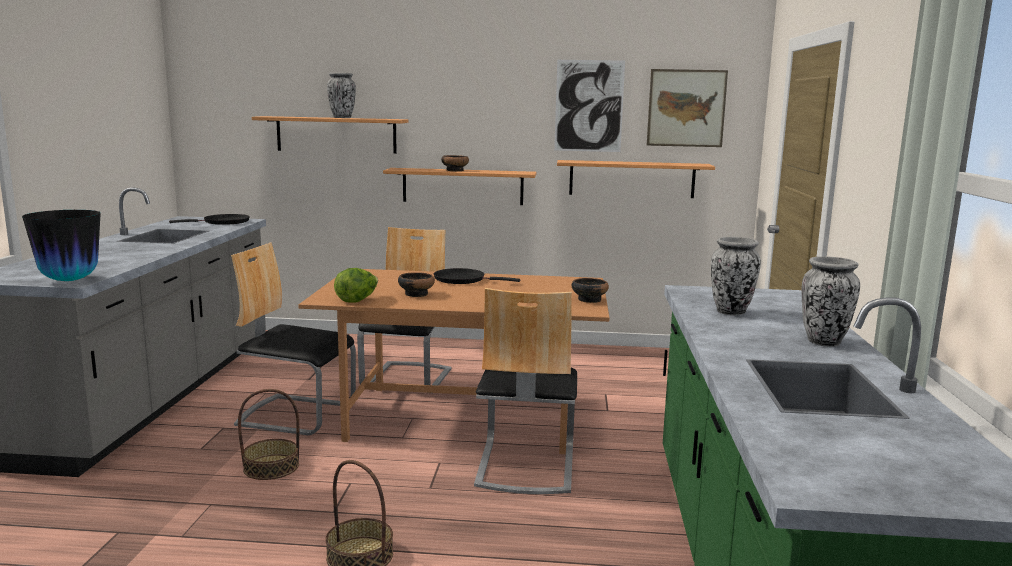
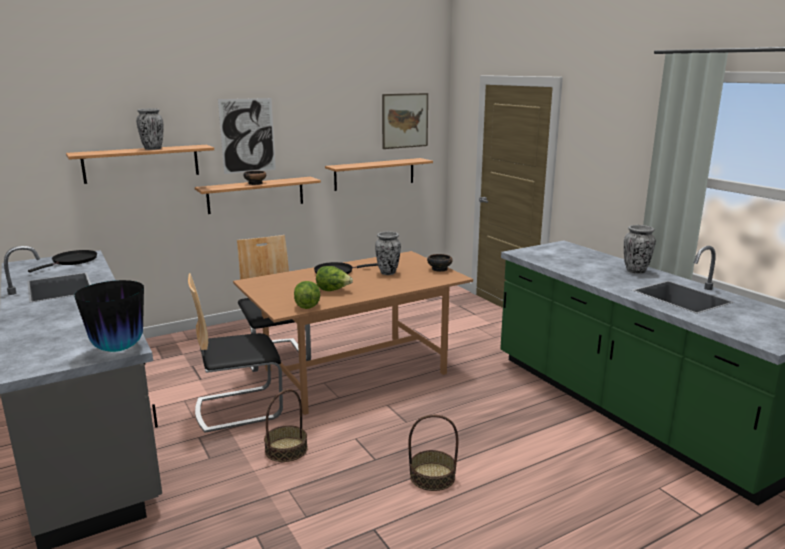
camera: 35 degrees left, 5 degrees up
bowl [398,272,435,297] -> lettuce [316,266,353,291]
chair [474,288,577,494] -> none
picture [554,60,625,152] -> picture moved to [218,98,276,174]
vase [711,237,761,316] -> vase moved to [375,232,401,275]

